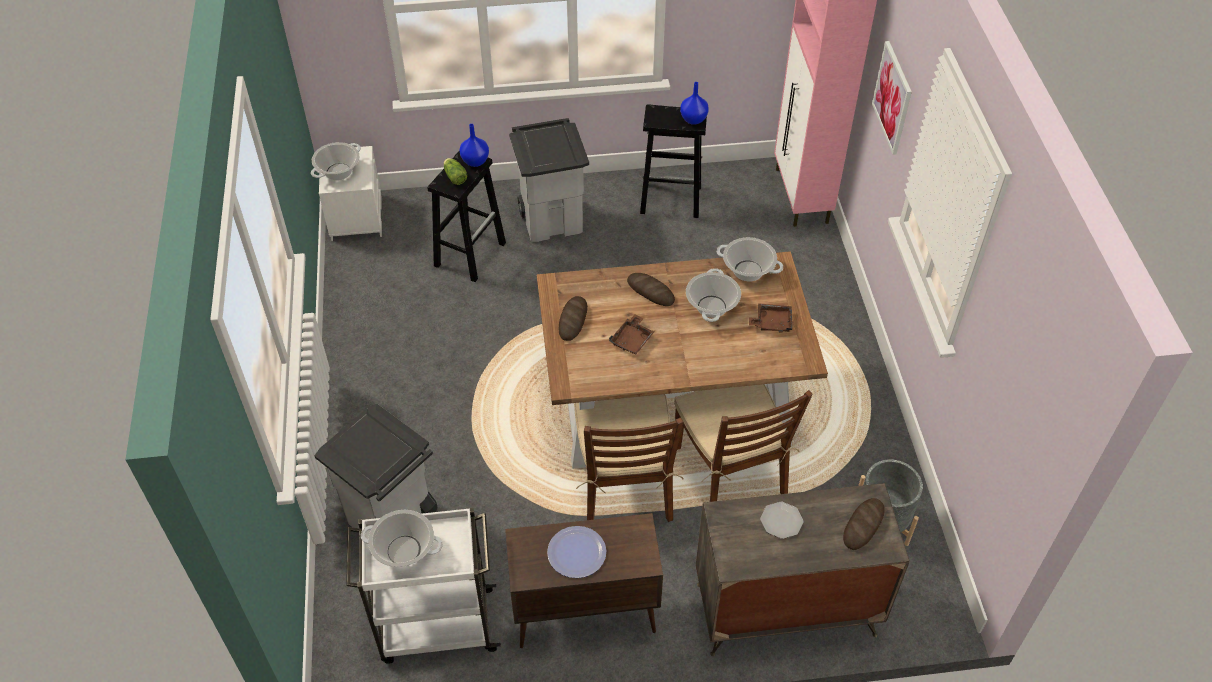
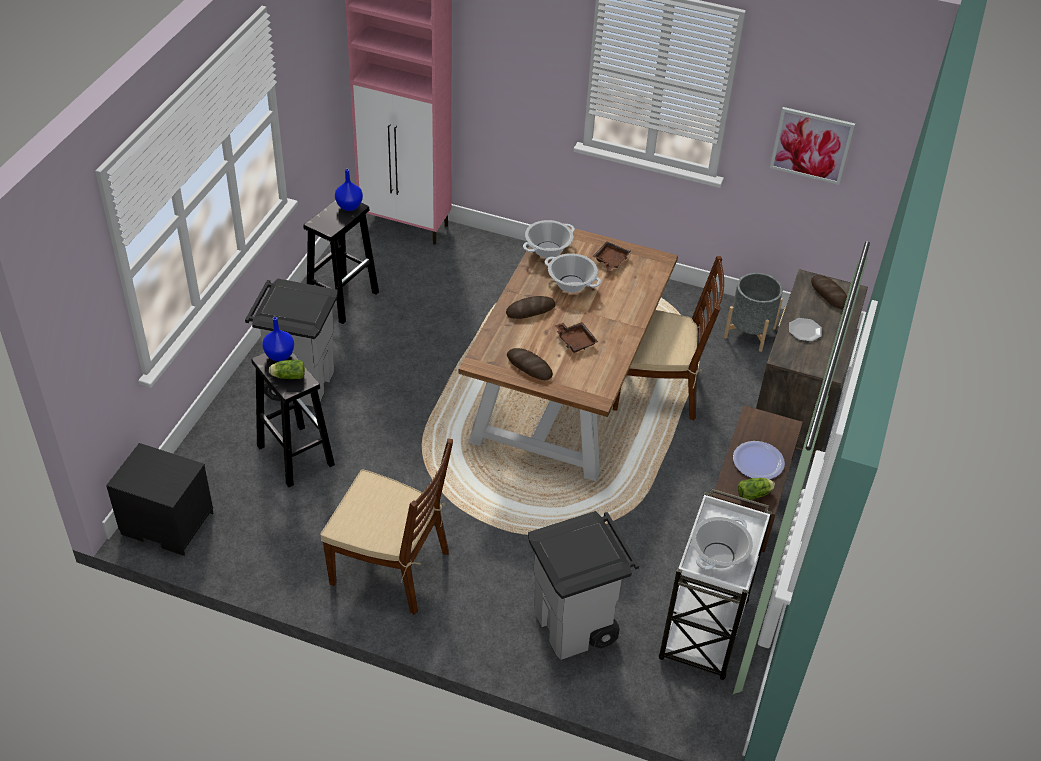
camera: 65 degrees left, 5 degrees down
cooking pot [311,142,361,180] -> none
white nightstand [319,146,382,241] -> black nightstand [106,443,214,556]
brown chair [574,394,684,522] -> brown chair moved to [320,439,453,615]
picture [872,41,912,155] -> picture moved to [770,107,855,185]
none -> lettuce [738,478,775,500]

